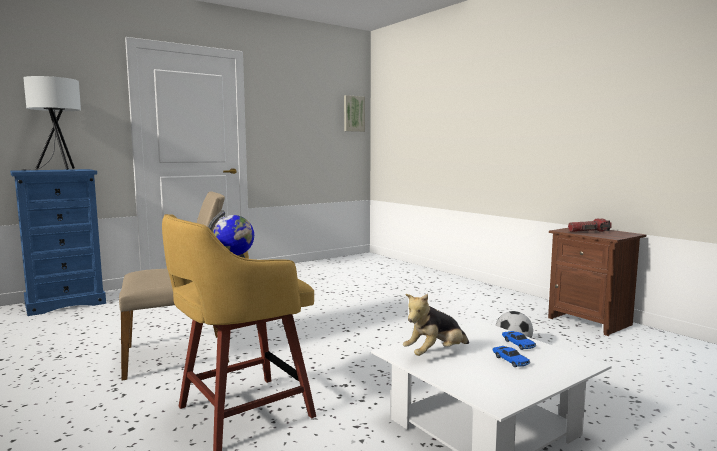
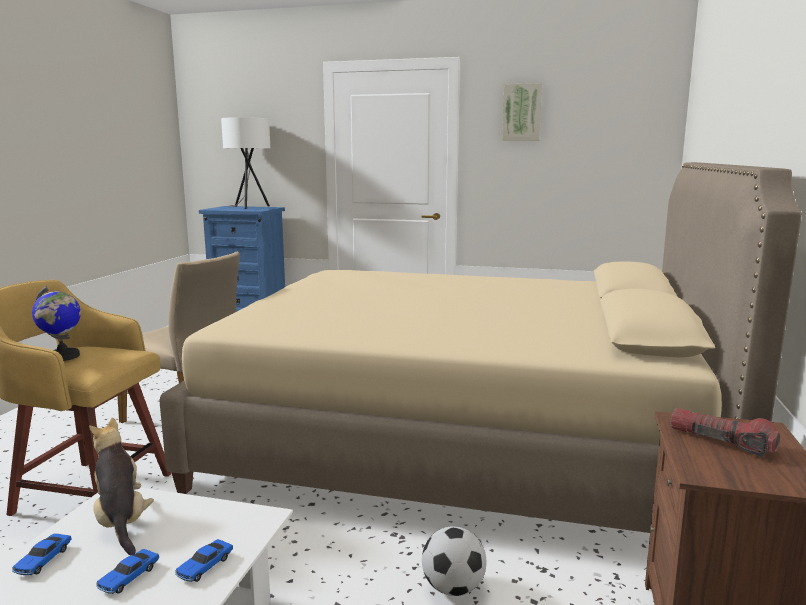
camera: 50 degrees right, 5 degrees up
picture [344,95,365,132] -> picture moved to [502,83,542,141]
plush toy [403,294,469,356] -> plush toy turned 45 degrees clockwise [89,418,154,555]
none -> toy car [12,533,71,575]
none -> beige bed [159,162,802,533]

